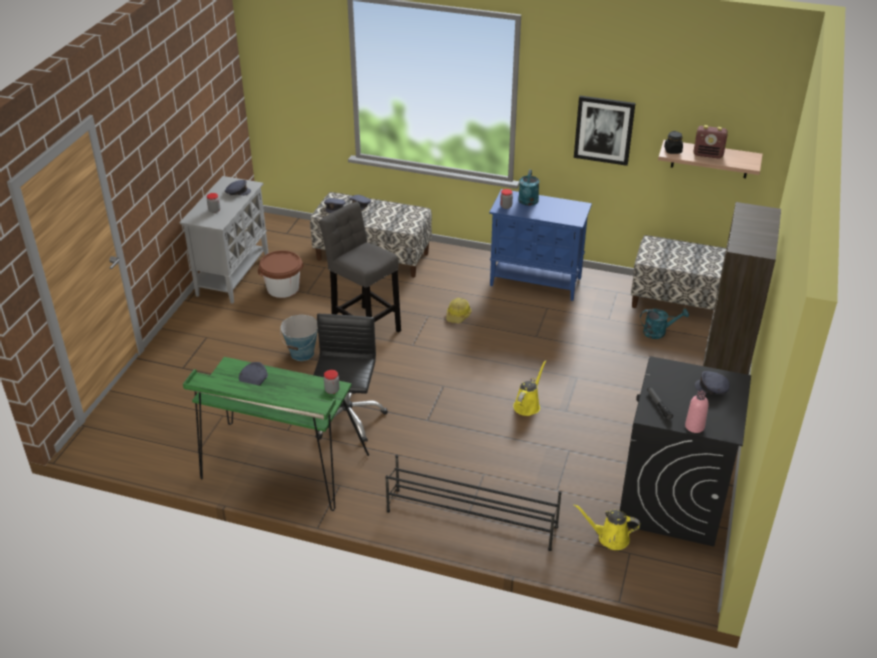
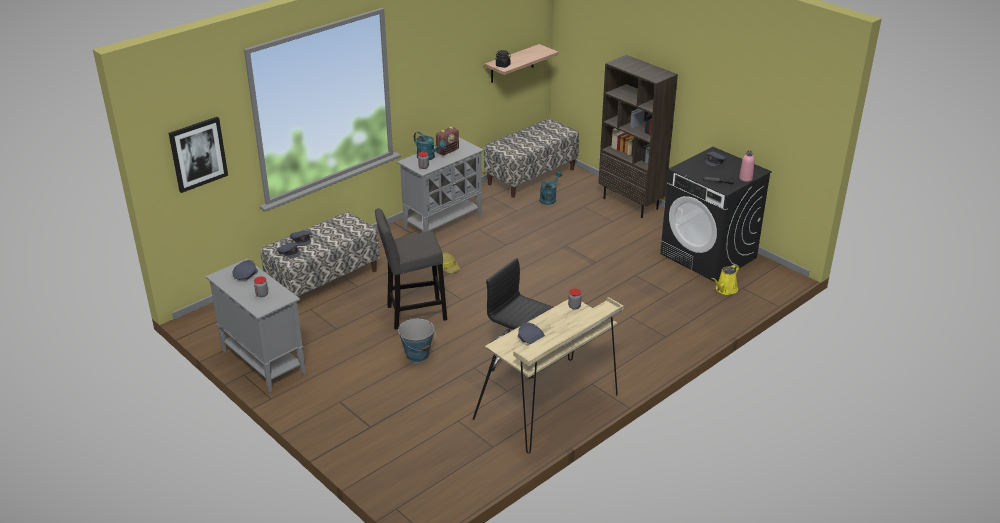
camera: 60 degrees left, 5 degrees down
green desk [183,357,369,511] -> beige desk [473,297,624,454]
brown bucket [258,251,303,298] -> none
black shoe rack [385,455,562,551] -> none
blue cabinet [489,189,592,301] -> grey cabinet [397,137,484,232]
yellow watering can [513,360,546,416] -> none
picture [574,96,635,166] -> picture moved to [169,117,228,193]
radio [693,125,728,158] -> radio moved to [436,127,459,155]

